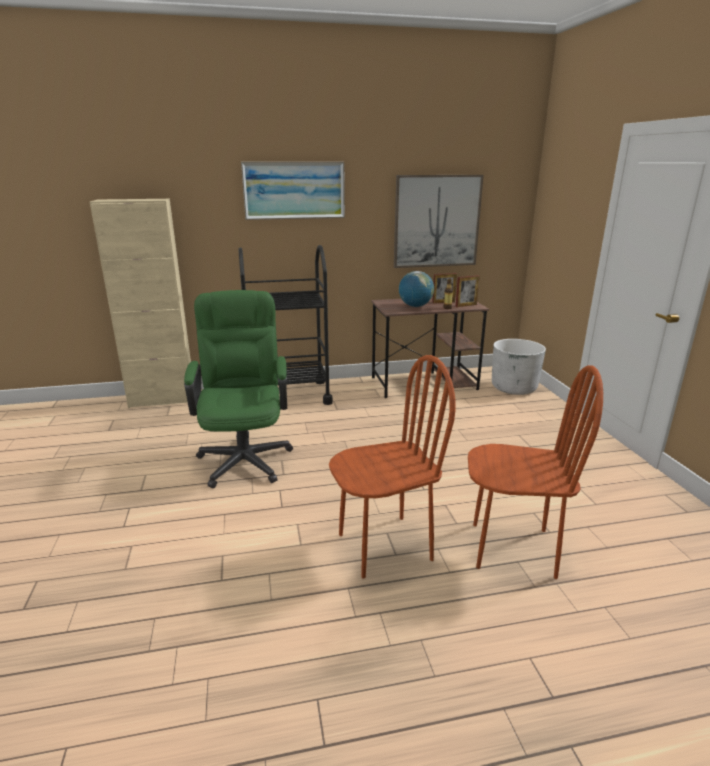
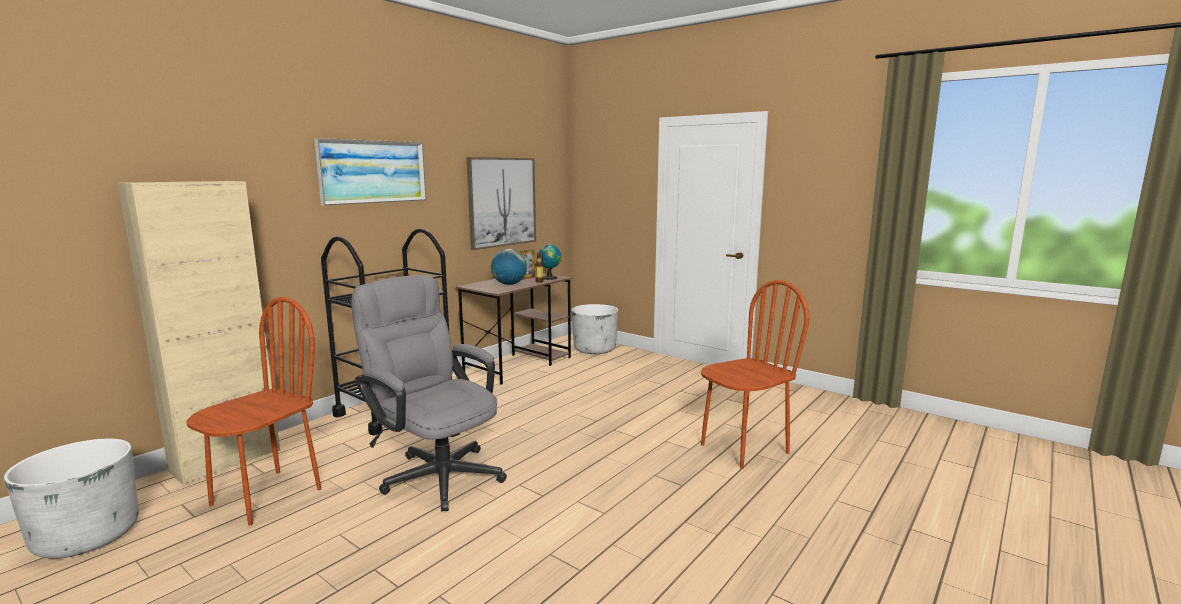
camera: 40 degrees left, 10 degrees down
green office chair [184,290,293,488] -> grey office chair [351,275,507,511]
brown chair [329,355,456,579] -> brown chair moved to [186,297,321,526]
picture frame [456,275,480,307] -> globe [538,245,561,280]
none -> white planter [4,439,139,559]

